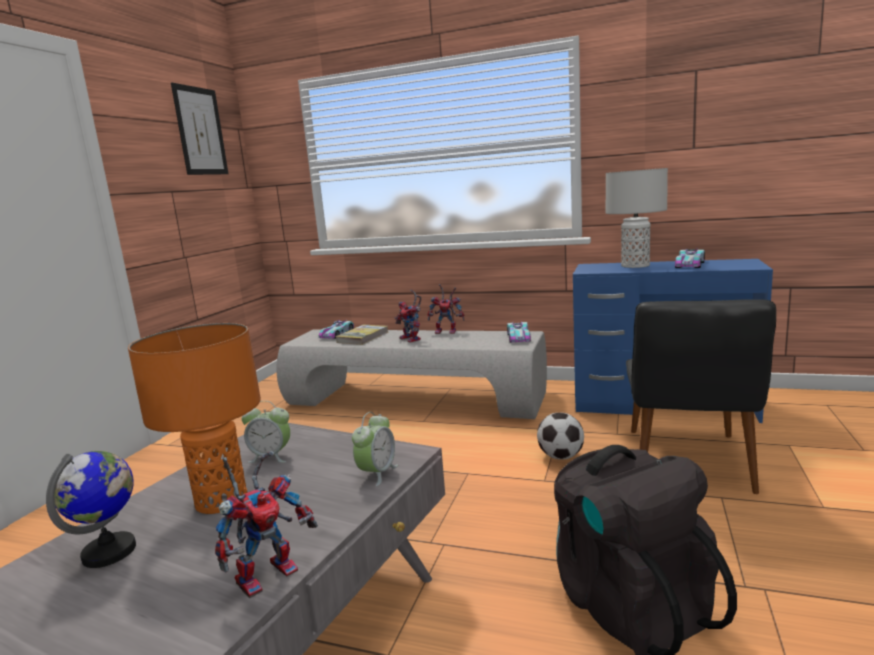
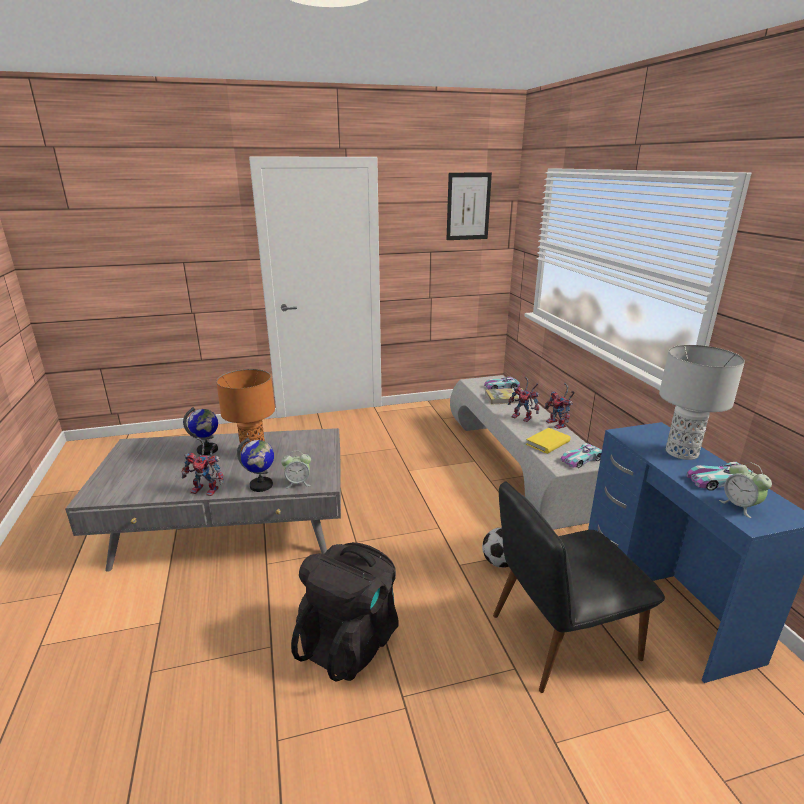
camera: 55 degrees right, 10 degrees up
alarm clock [242,401,290,463] -> alarm clock moved to [719,462,772,518]
toy robot [394,289,421,343] -> toy robot turned 75 degrees counterclockwise [508,376,540,422]
none -> globe [237,438,274,492]
none -> yellow book [526,428,571,454]

